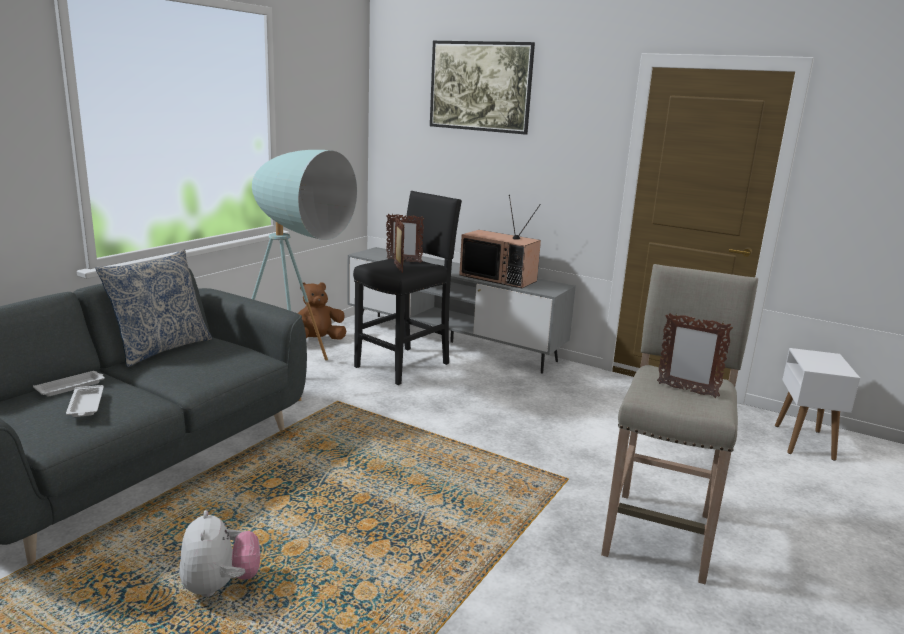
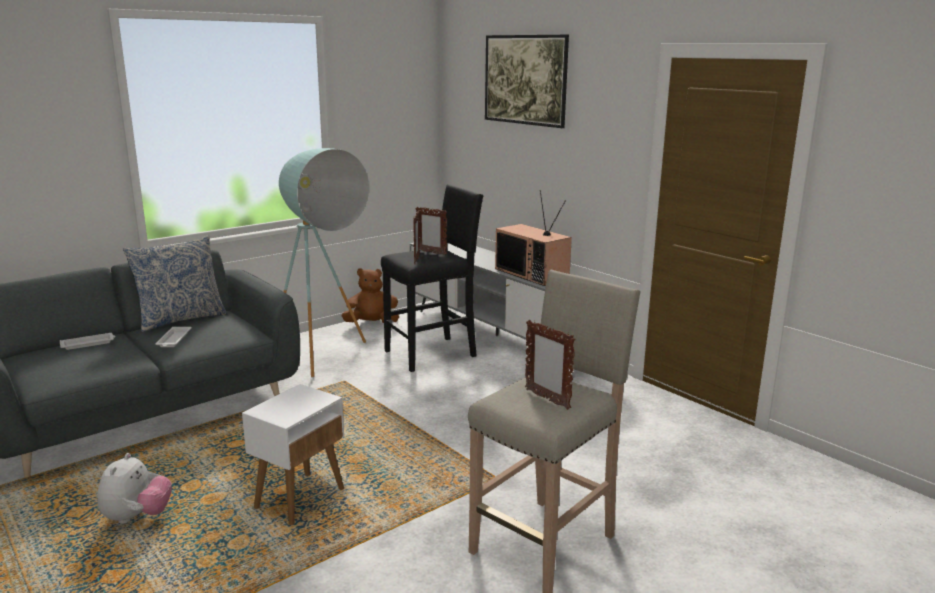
camera: 20 degrees right, 0 degrees up
white tray [66,385,104,417] -> white tray moved to [155,327,191,347]
white side table [775,348,860,461] -> white side table moved to [242,384,344,525]

